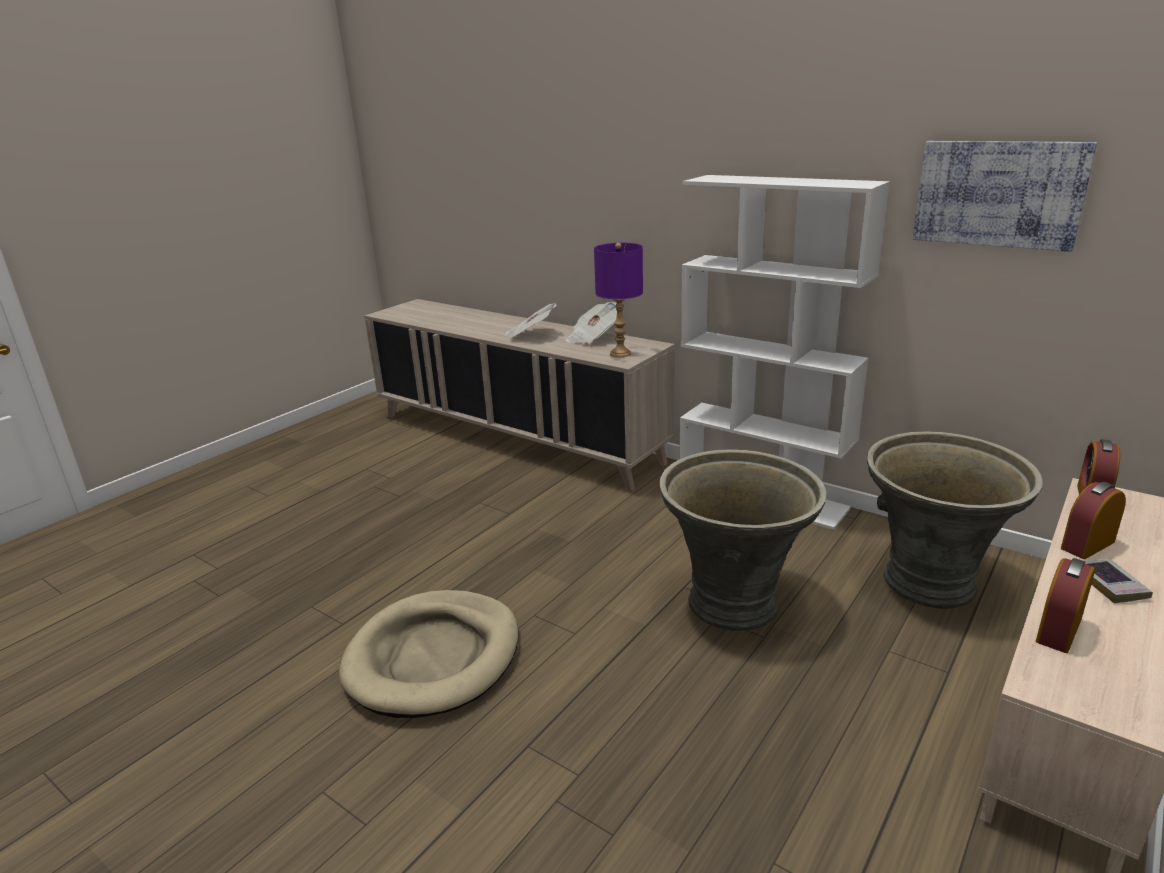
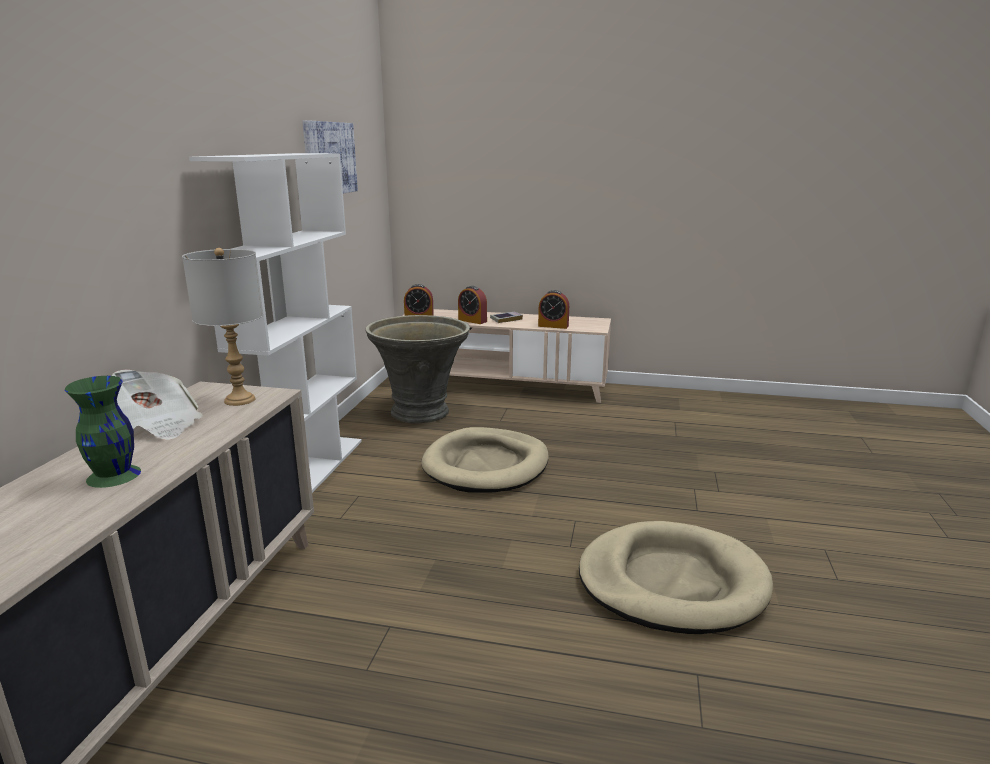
camera: 115 degrees left, 5 degrees down
newspaper [505,303,556,339] -> green vase [65,376,141,488]
purple table lamp [594,243,643,357] -> grey table lamp [182,248,263,406]
grey planter [659,449,827,631] -> beige dog bed [421,427,549,493]

